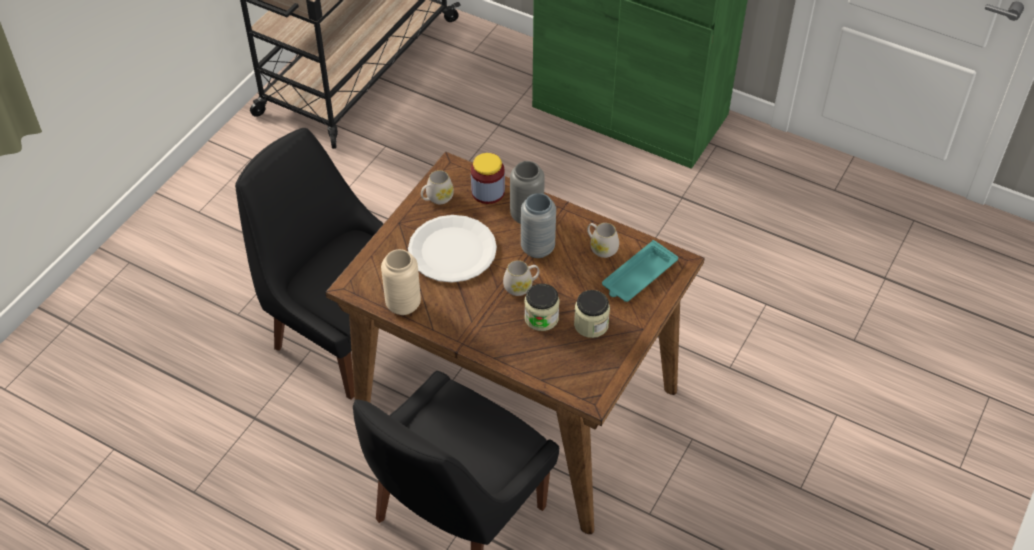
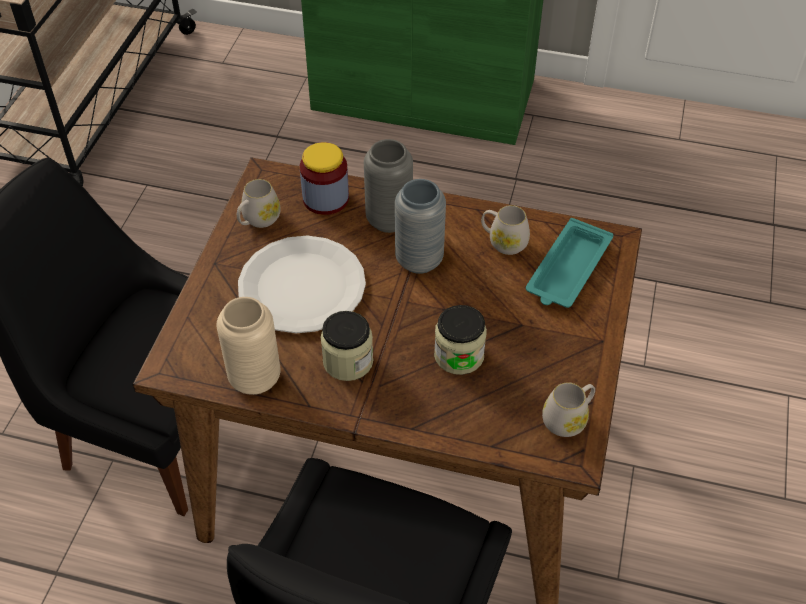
camera: 15 degrees left, 0 degrees up
white mug [503,260,540,296] -> white mug moved to [542,382,595,437]
jar [574,290,610,338] -> jar moved to [321,311,373,381]

